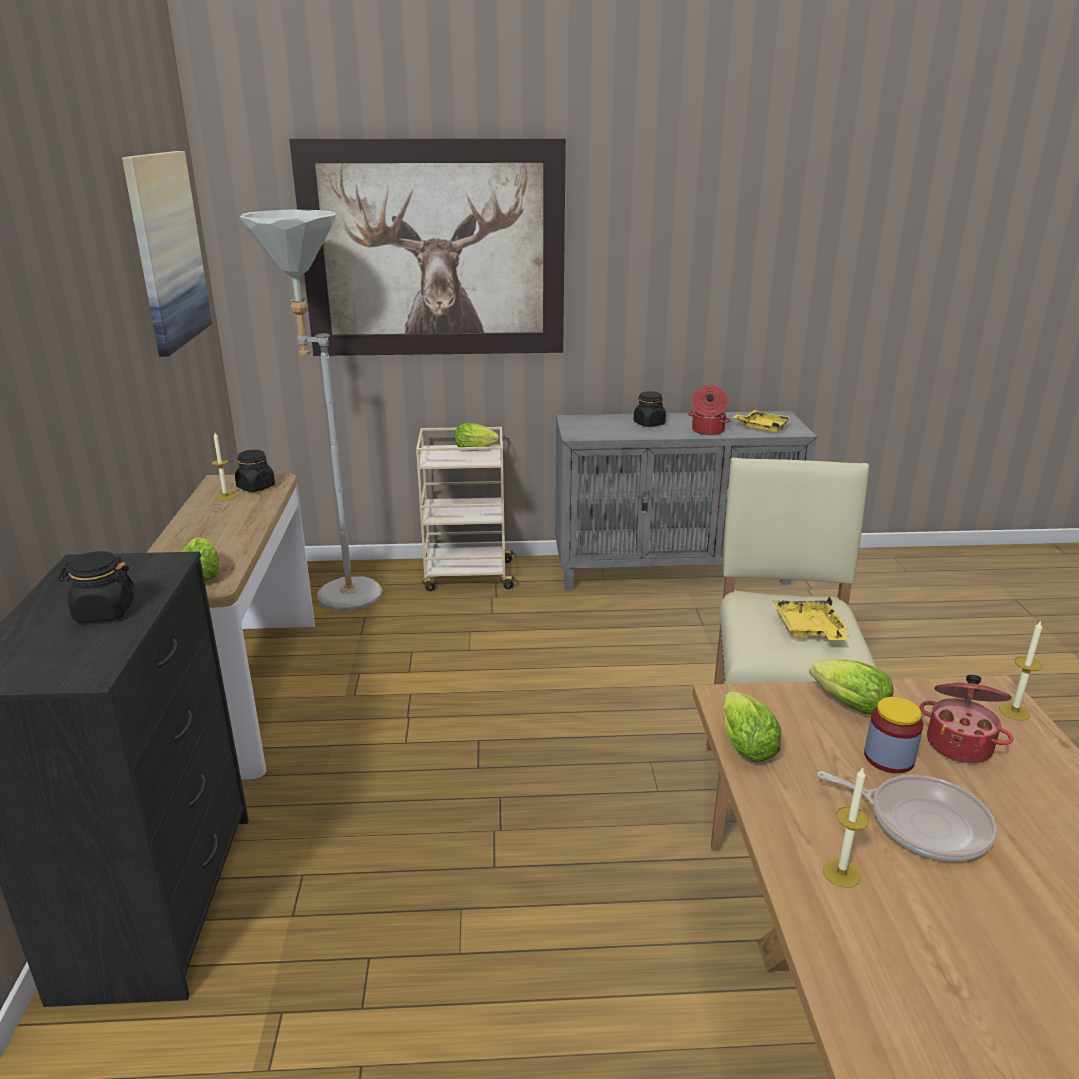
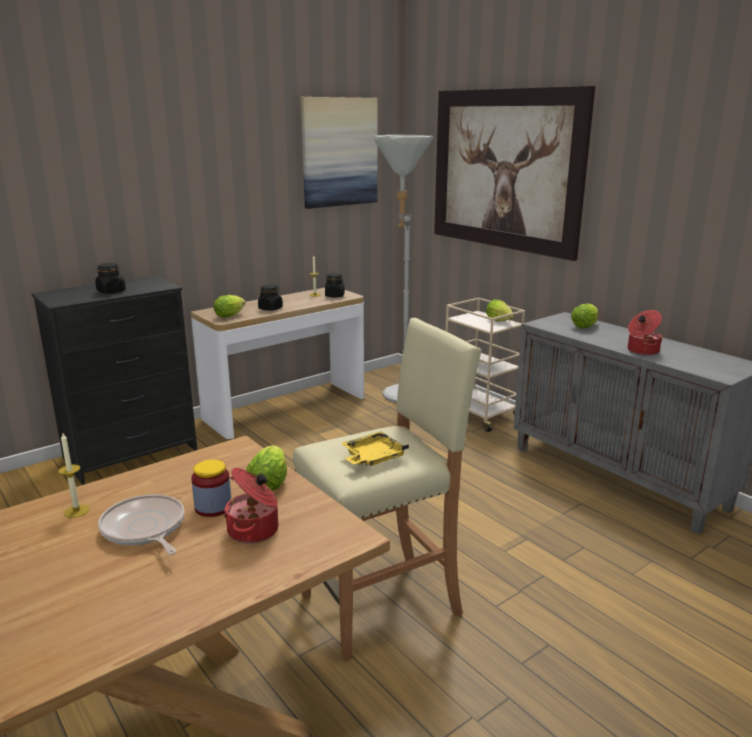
camera: 55 degrees right, 5 degrees down
black jar [634,391,666,427] -> black jar moved to [258,284,283,311]
lettuce [723,691,781,762] -> lettuce moved to [571,304,598,329]
yellow tray [733,410,791,432] -> none
frying pan [817,772,997,861] -> frying pan turned 150 degrees clockwise [98,494,184,555]
candle [999,620,1042,720] -> none

